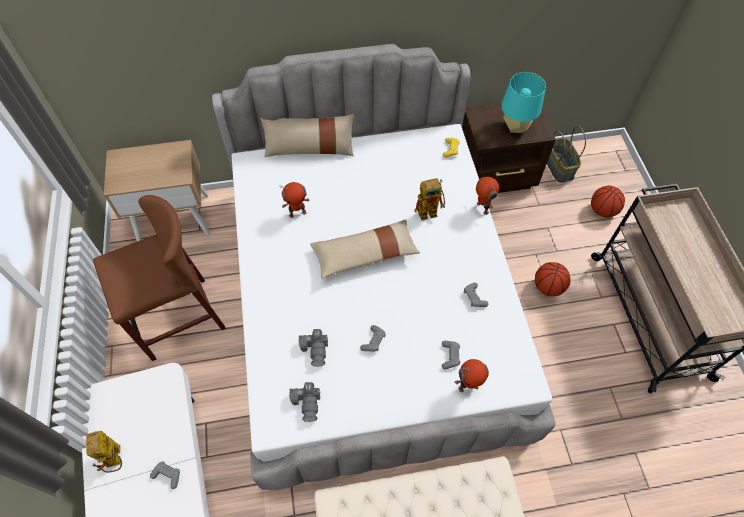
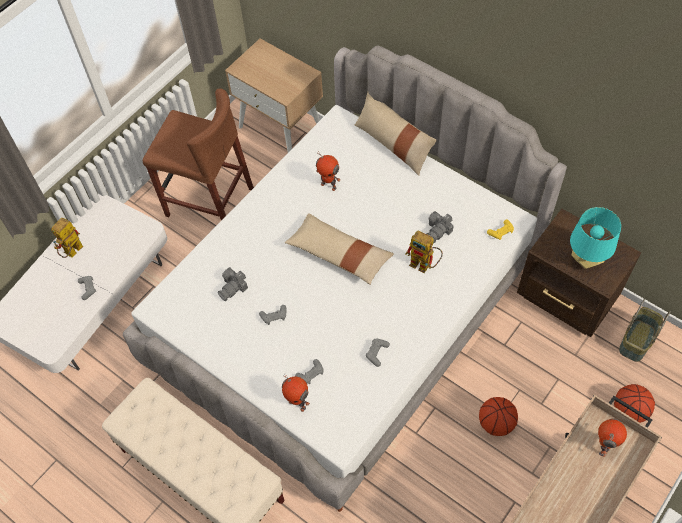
camera: 50 degrees right, 0 degrees up
camera [289,382,320,422] -> camera moved to [426,211,454,243]
toy robot [476,177,499,215] -> toy robot moved to [598,418,627,457]

